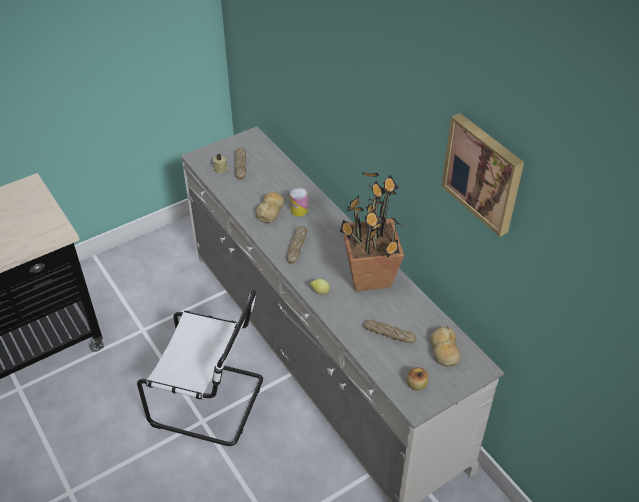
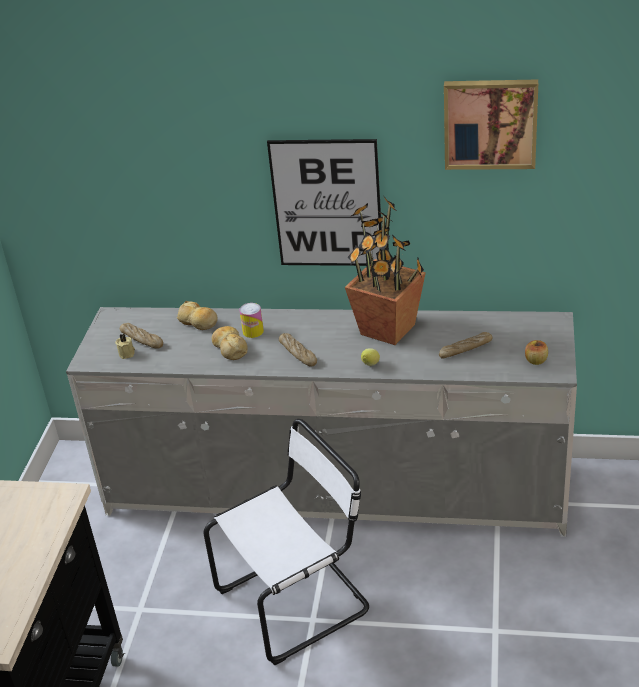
camera: 45 degrees left, 10 degrees down
bread [430,326,461,367] -> bread moved to [177,301,218,330]
none -> picture [267,139,382,266]

